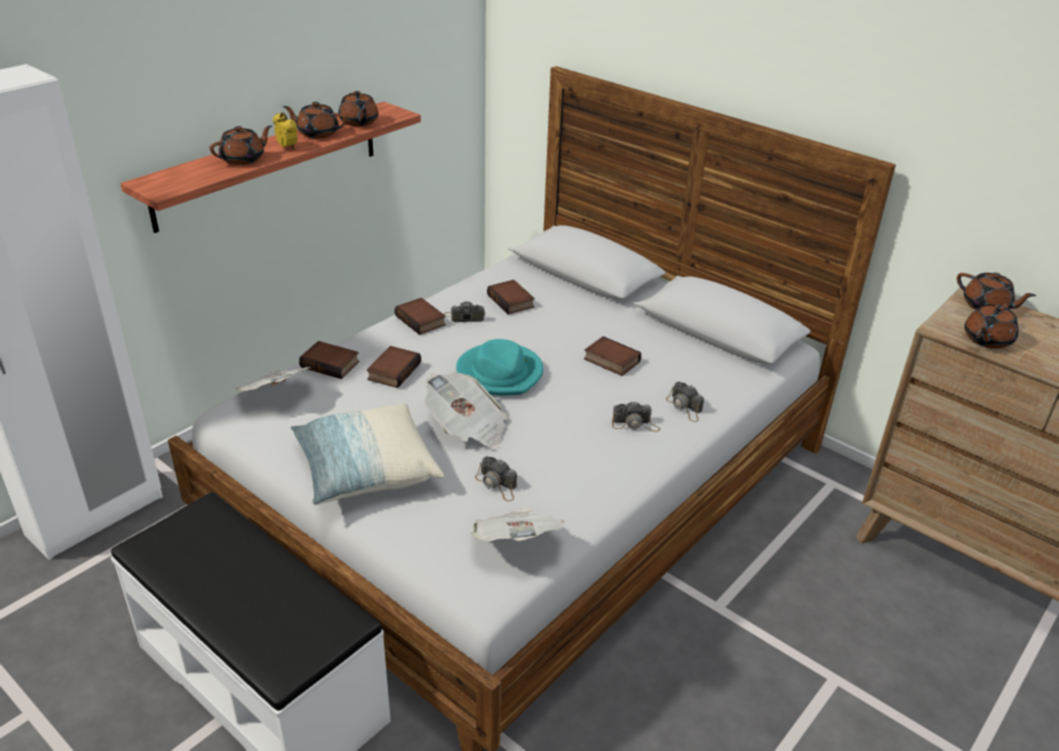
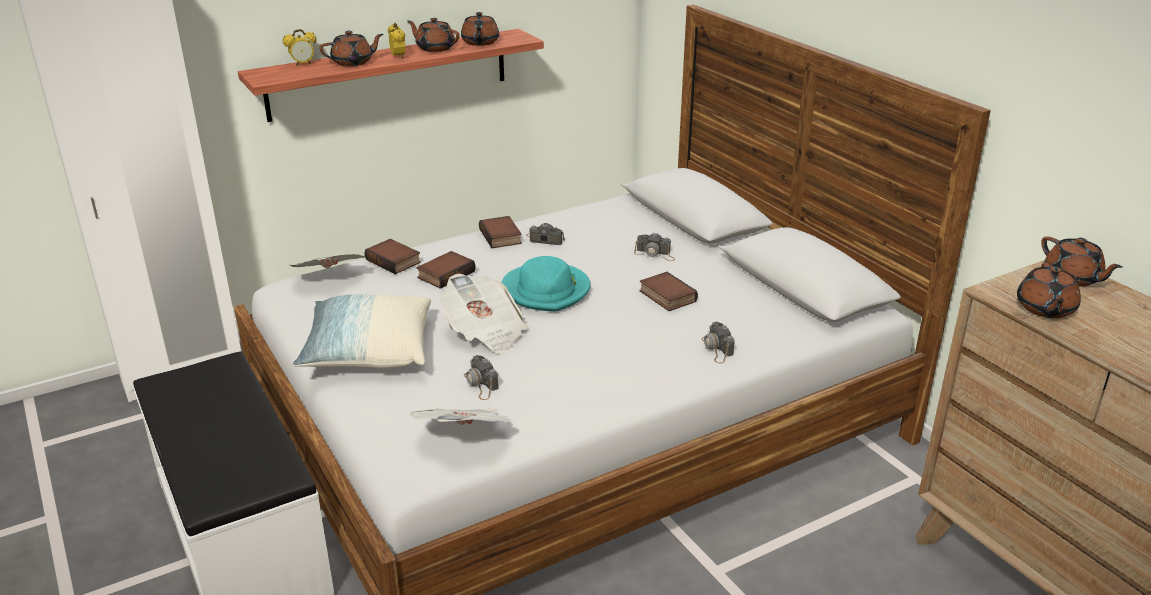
camera: 20 degrees right, 5 degrees down
book [487,280,535,314] -> none
camera [612,402,660,432] -> camera moved to [634,233,675,261]
brown teapot [964,304,1019,349] -> brown teapot turned 45 degrees counterclockwise [1017,263,1081,318]
none -> alarm clock [283,29,317,66]

